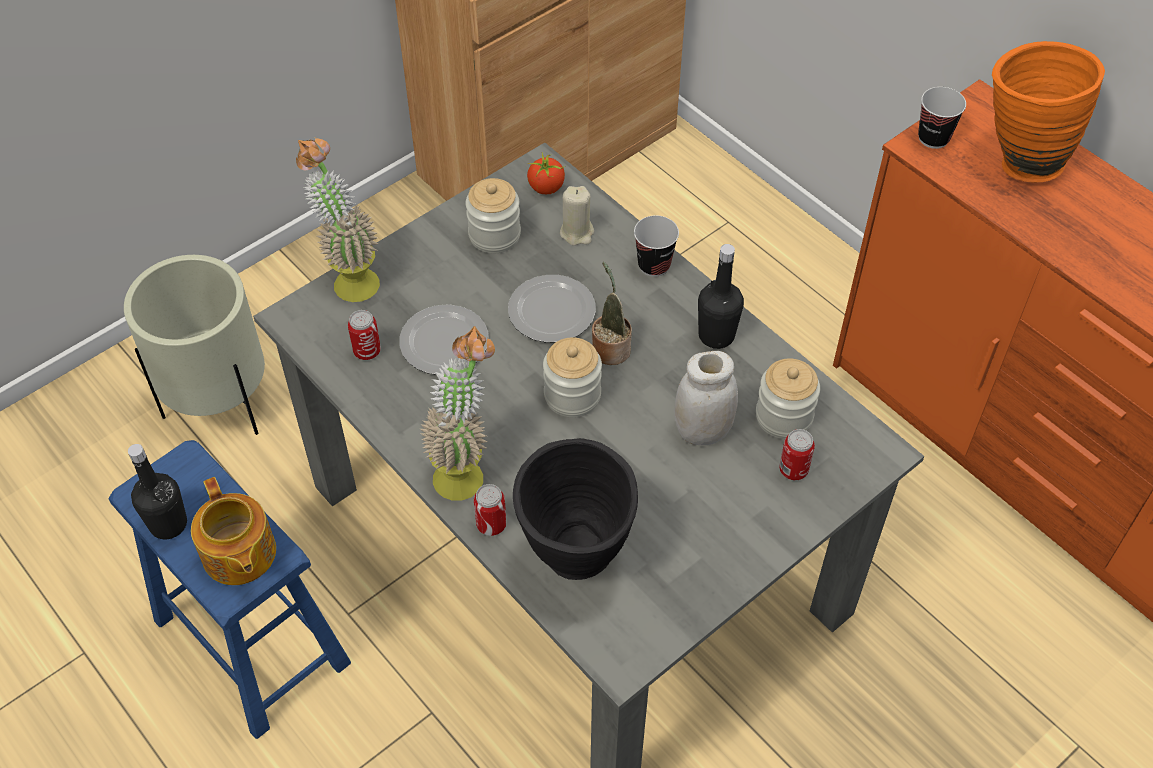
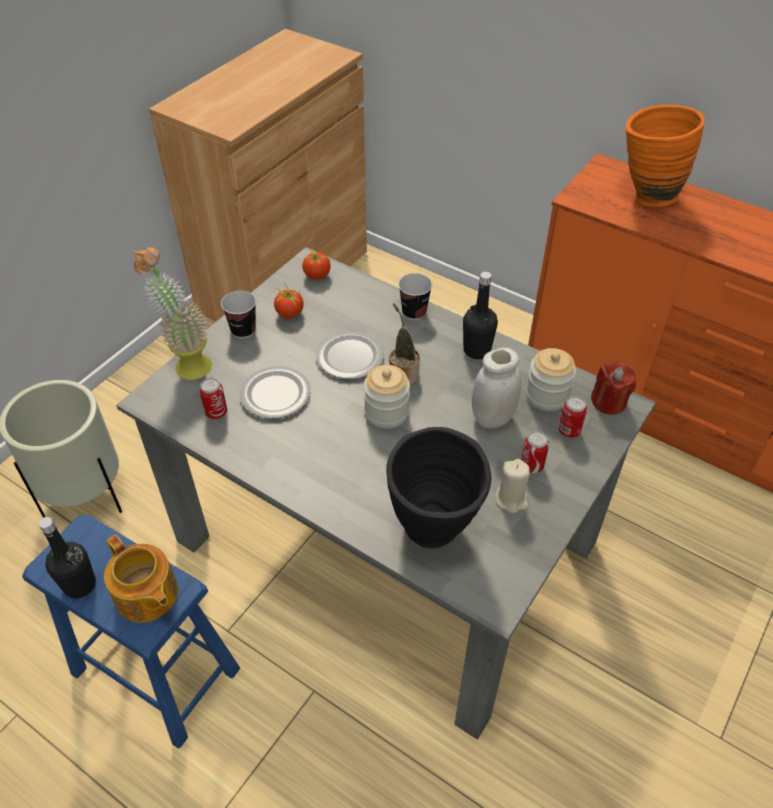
camera: 15 degrees left, 5 degrees down
potted plant [420,326,495,501] -> none
jar [466,178,521,253] -> tomato [274,283,304,319]
can [474,484,507,536] -> can moved to [521,431,549,473]
beige candle [560,186,594,246] -> beige candle moved to [496,459,530,513]
cup [918,87,966,149] -> cup moved to [221,291,256,338]
none -> red candle [591,361,636,415]

